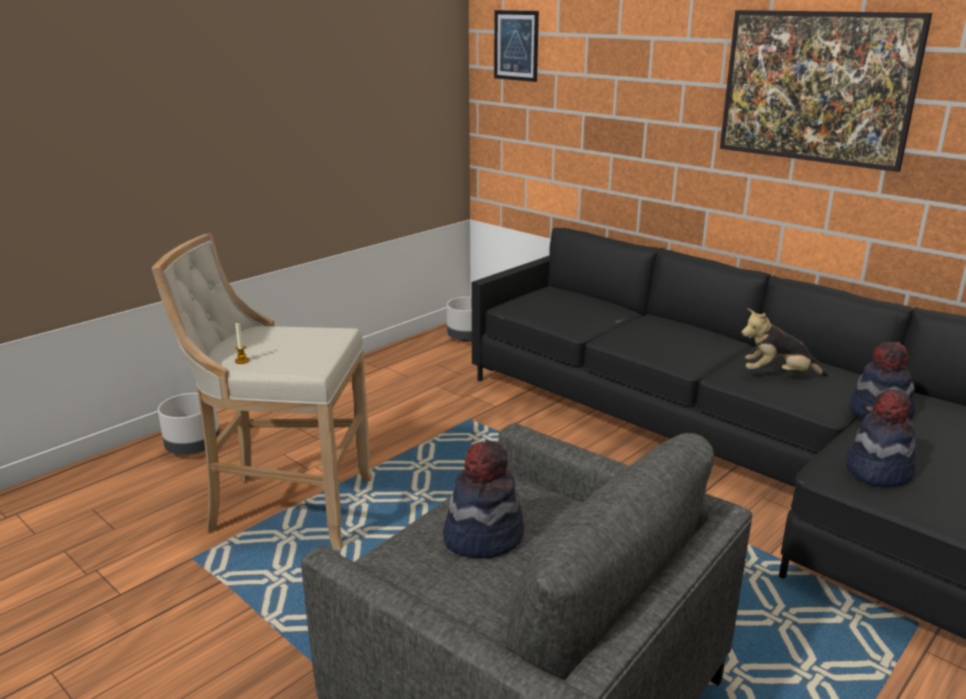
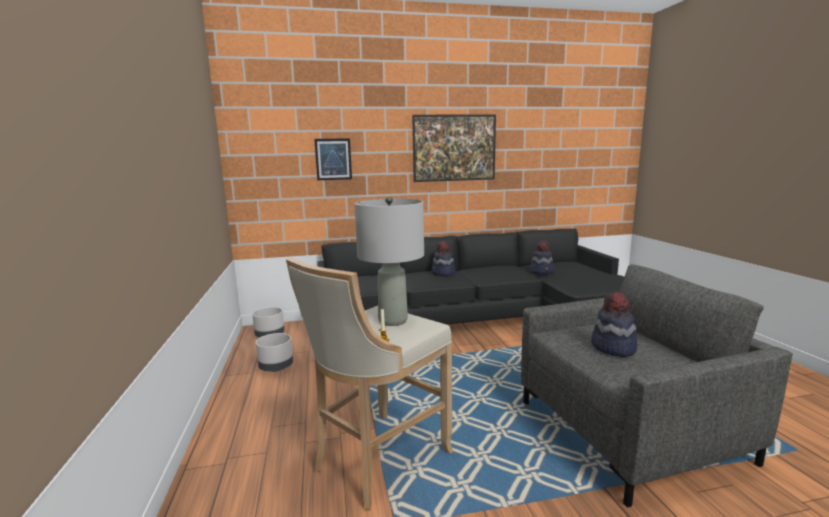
camera: 55 degrees left, 10 degrees down
grey planter [158,393,220,455] -> grey planter moved to [256,333,293,372]
picture [494,10,539,82] -> picture moved to [314,138,352,180]
plush toy [741,309,828,376] -> none
hat [846,390,916,487] -> hat moved to [432,241,455,276]
none -> grey table lamp [354,197,424,326]

